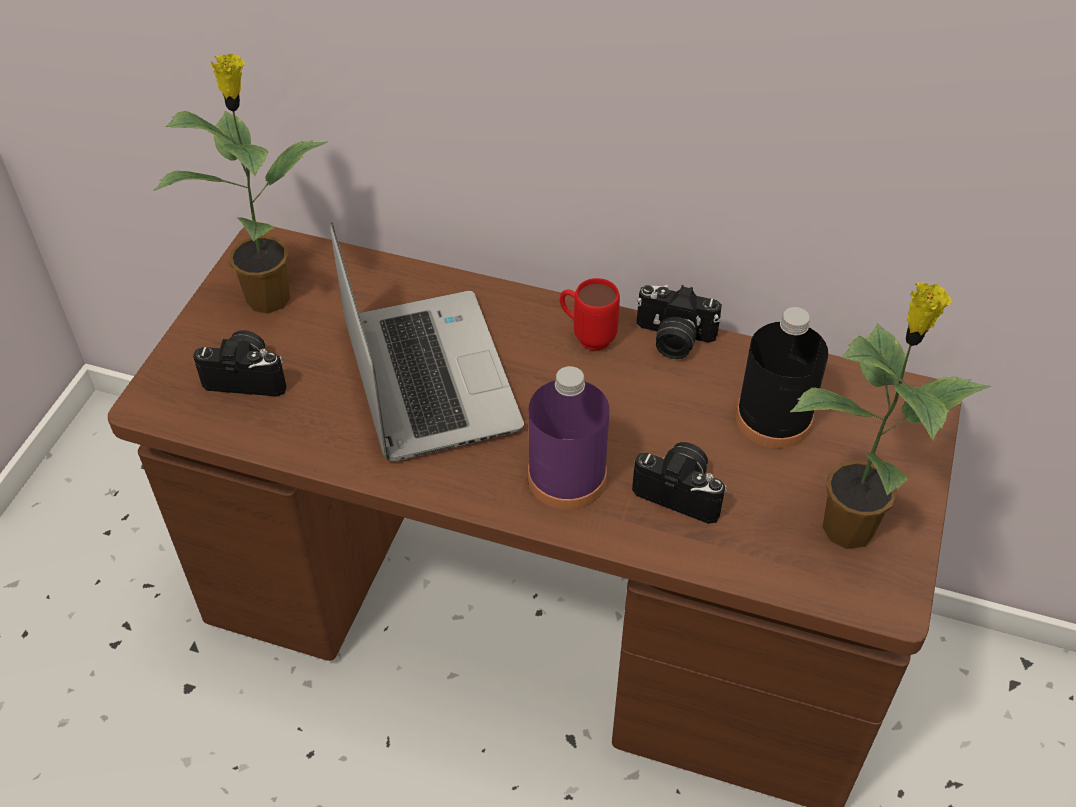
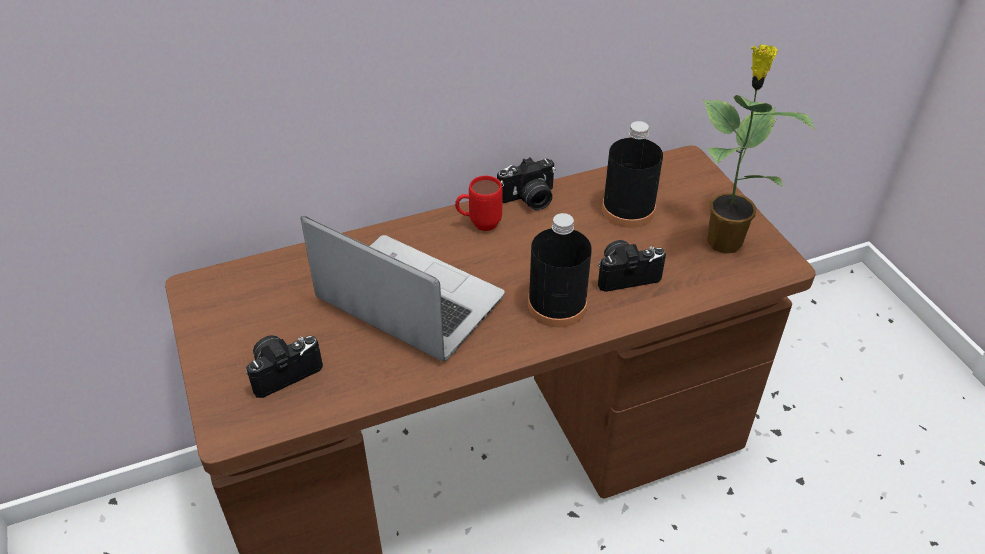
camera: 40 degrees left, 5 degrees down
potted plant [153,53,329,314] -> none
purple bottle [528,366,609,509] -> black bottle [528,213,592,328]

